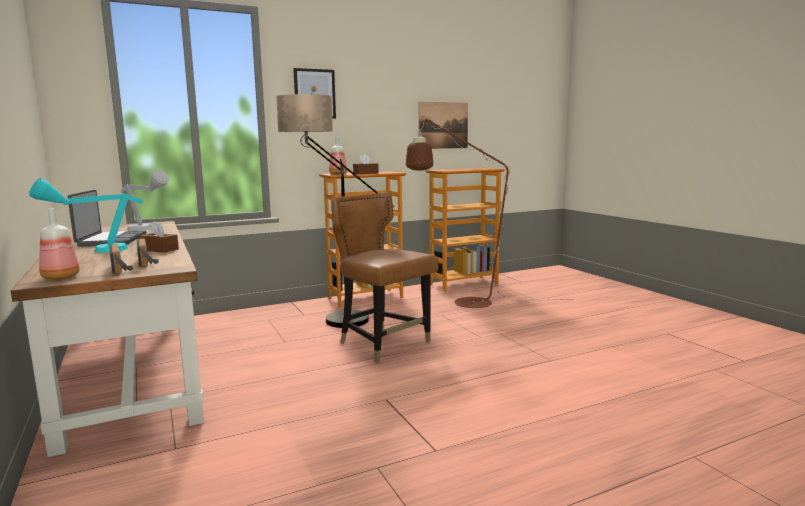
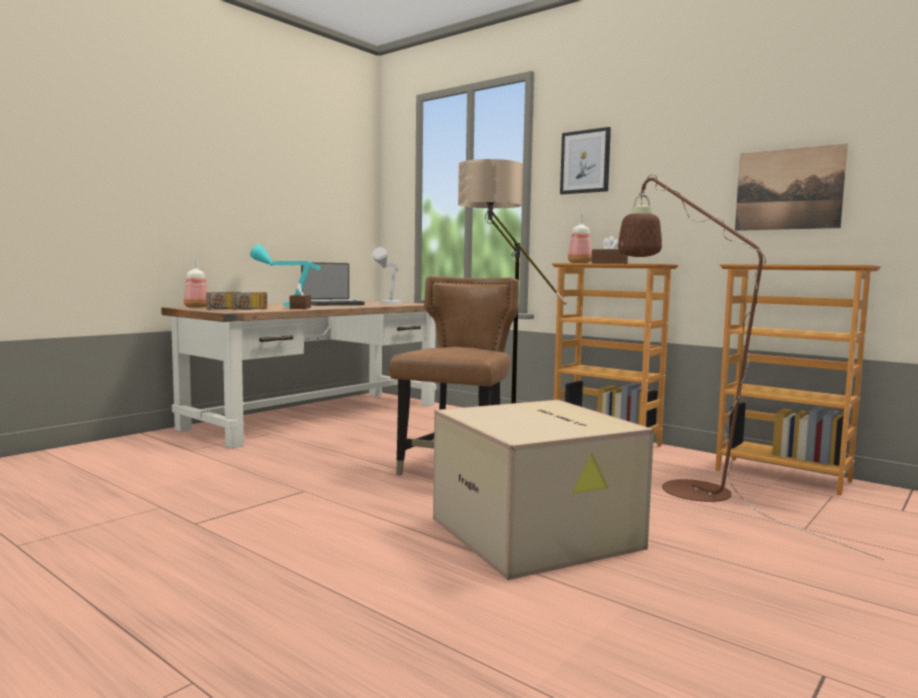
camera: 65 degrees right, 5 degrees down
none -> cardboard box [433,400,654,580]

